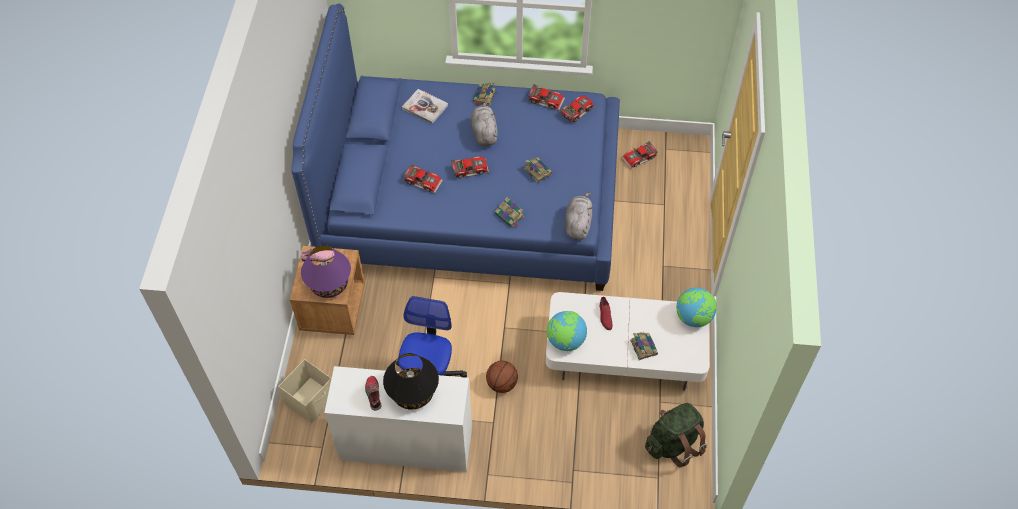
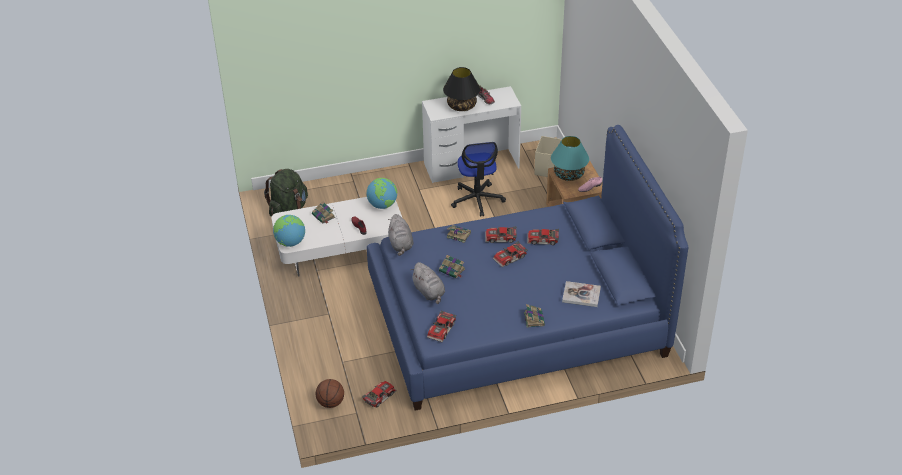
camera: 160 degrees right, 15 degrees down
purple table lamp [301,245,351,298] -> turquoise table lamp [551,136,589,181]
grey plush toy [470,102,498,146] -> grey plush toy moved to [410,262,445,304]
basketball [486,361,518,393] -> basketball moved to [316,379,344,408]
toy car [528,84,565,110] -> toy car moved to [485,227,517,243]

